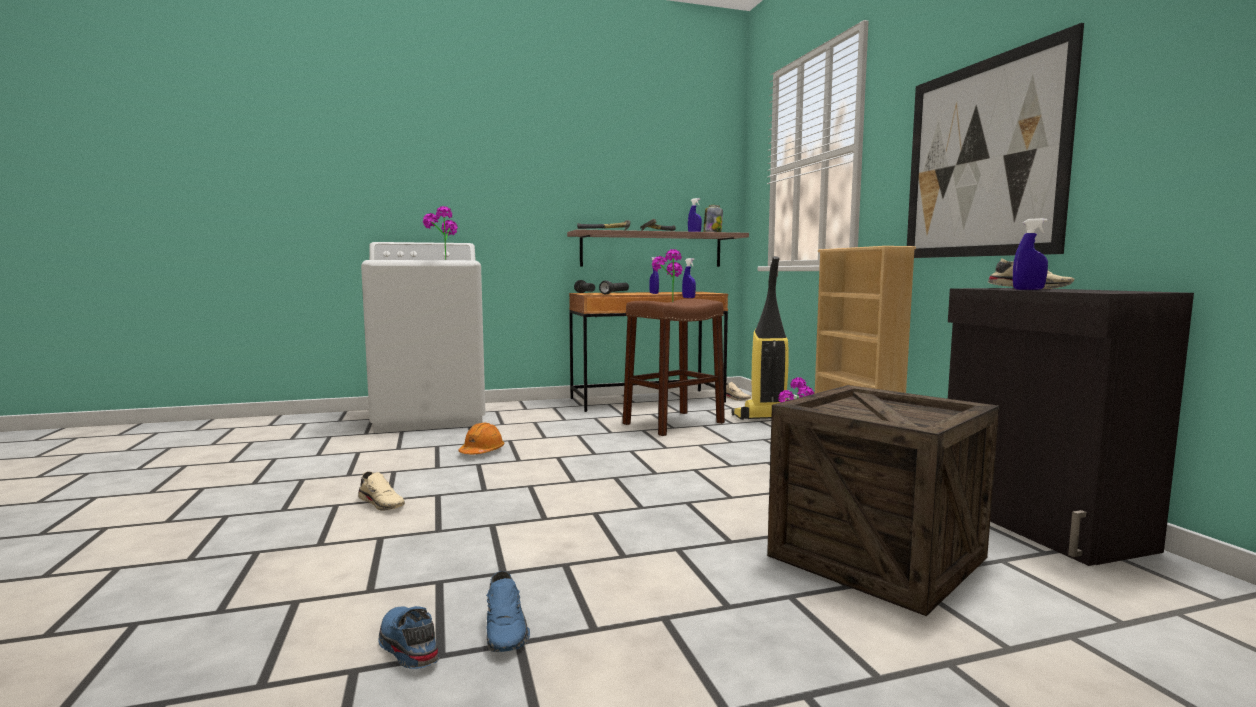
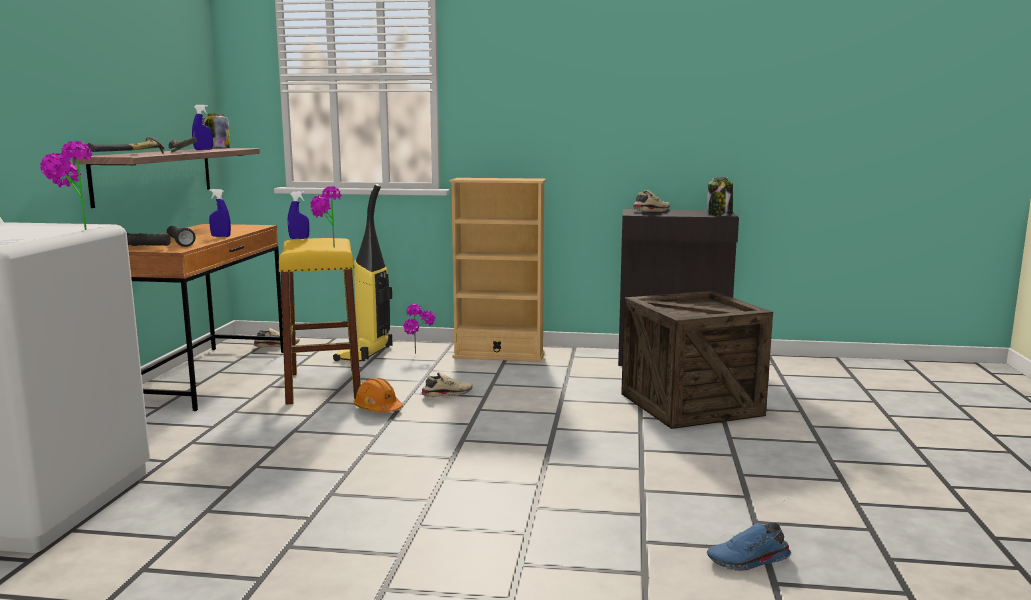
camera: 65 degrees left, 5 degrees up
beige shoe [358,472,405,511] -> beige shoe moved to [421,372,473,397]
orange hard hat [459,423,504,454] -> orange hard hat moved to [354,378,403,412]
blue shoe [486,571,530,652] -> none
brown stool [623,299,725,436] -> yellow stool [278,238,361,405]
picture [907,23,1084,258] -> none
blue spray bottle [1013,218,1048,290] -> none
none -> jar [707,177,733,216]

